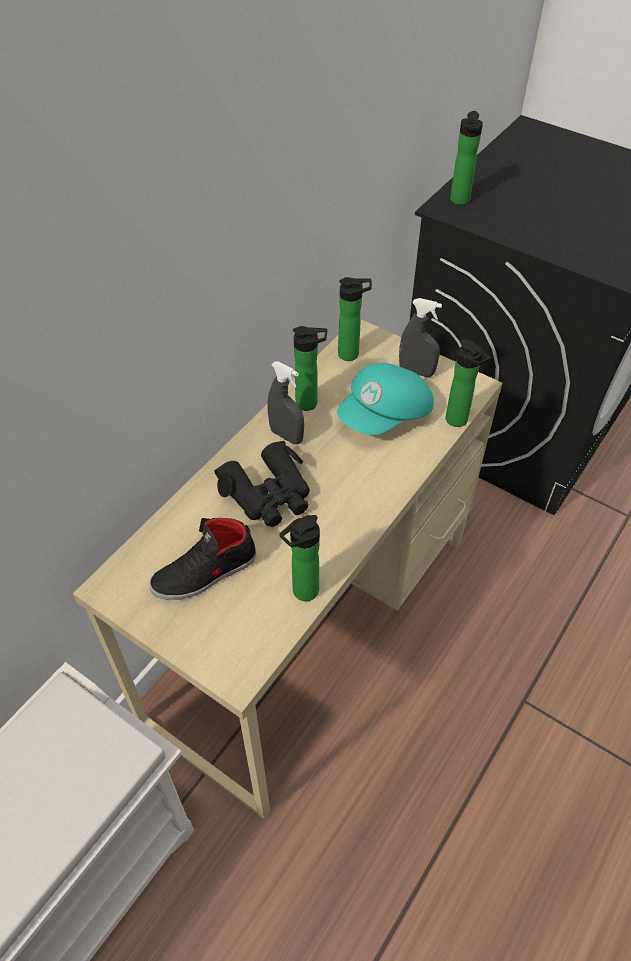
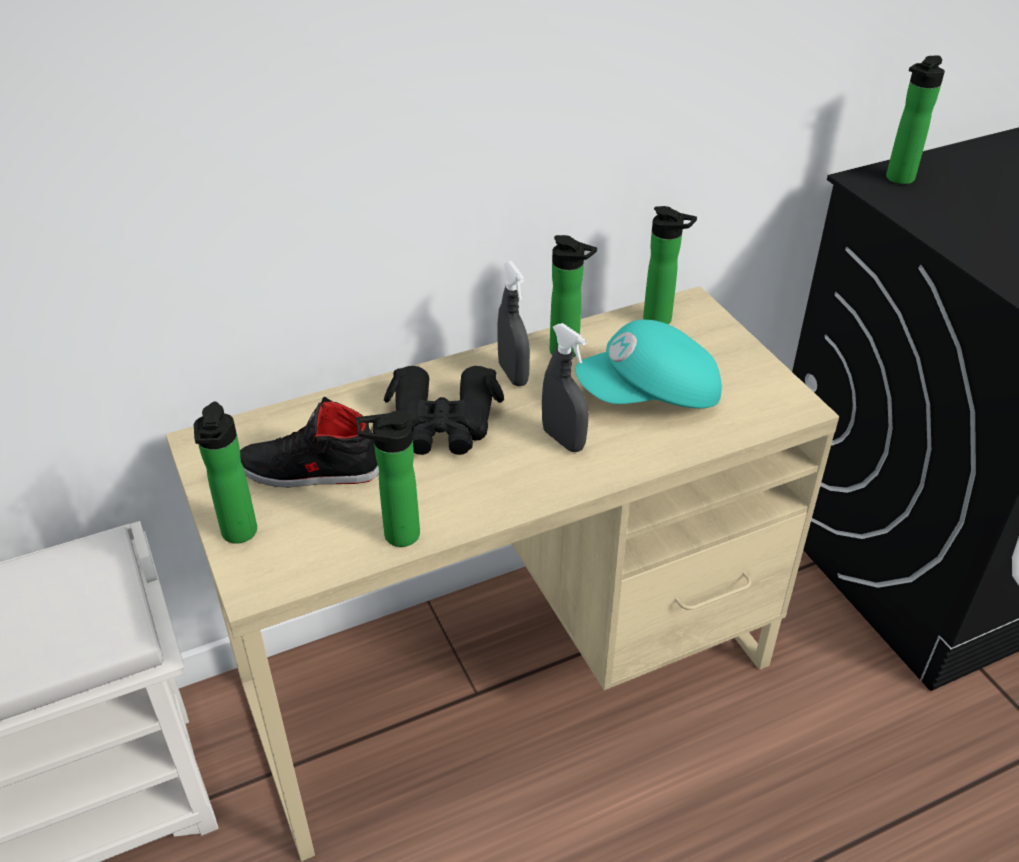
camera: 30 degrees right, 10 degrees down
grey spray bottle [399,298,442,377] -> grey spray bottle moved to [542,323,589,452]
bottle [445,339,491,427] -> bottle moved to [194,402,257,544]

